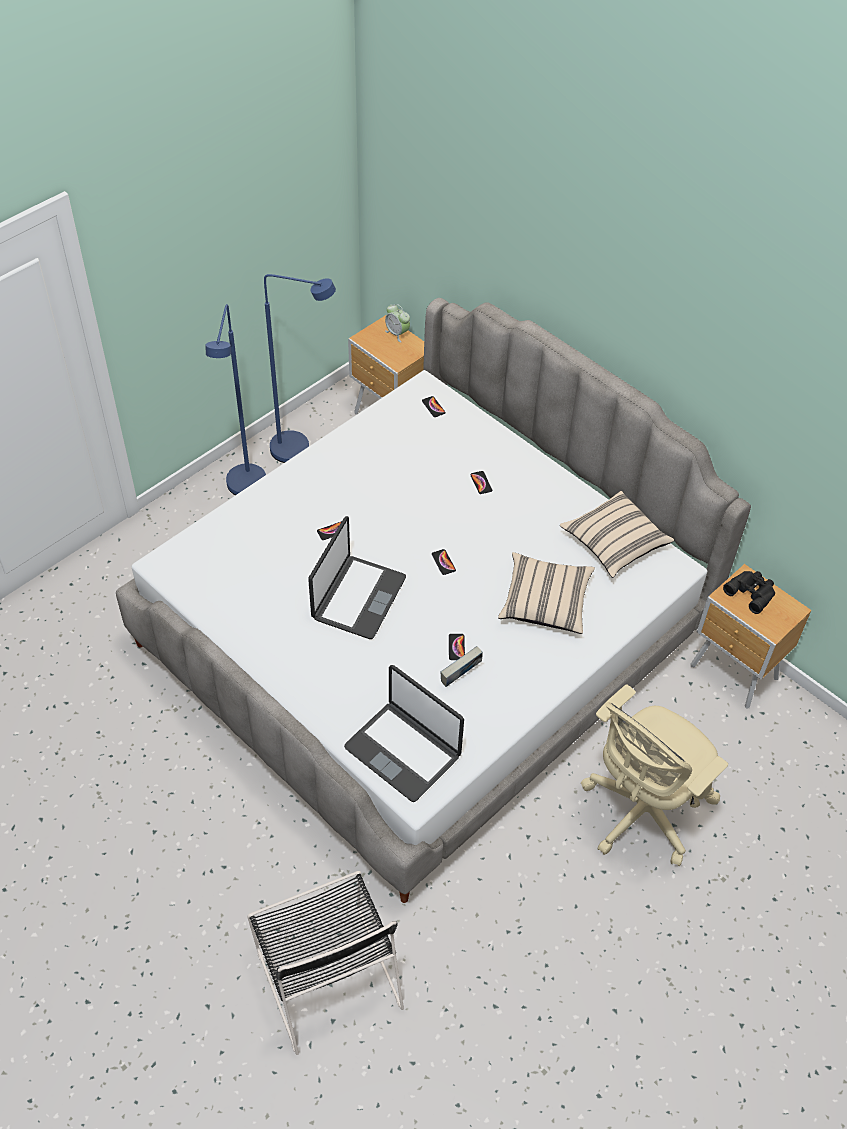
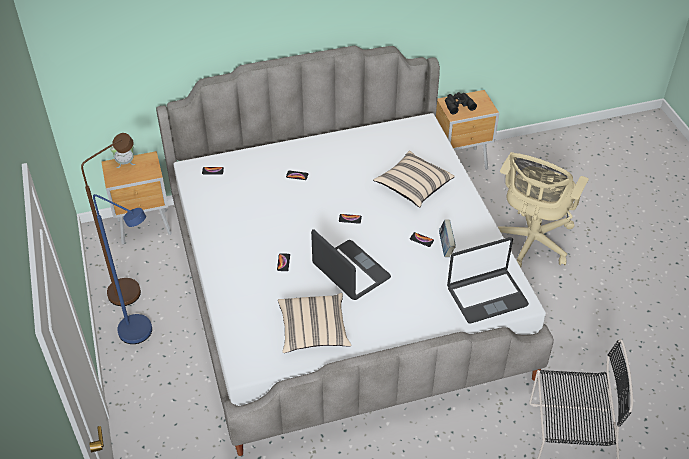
camera: 60 degrees left, 5 degrees down
blue floor lamp [264,274,336,463] -> brown floor lamp [81,133,141,306]
beige pillow [560,491,674,578] -> beige pillow moved to [278,293,352,353]
beige office chair [581,684,728,866] -> beige office chair turned 45 degrees clockwise [498,152,589,267]

